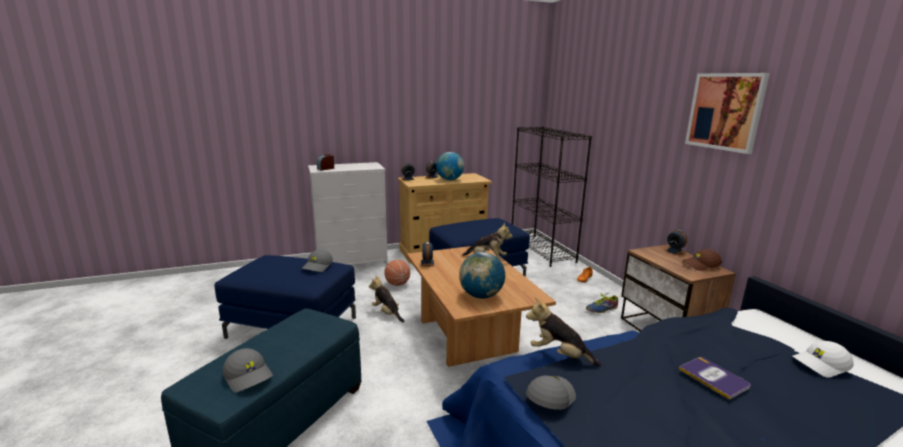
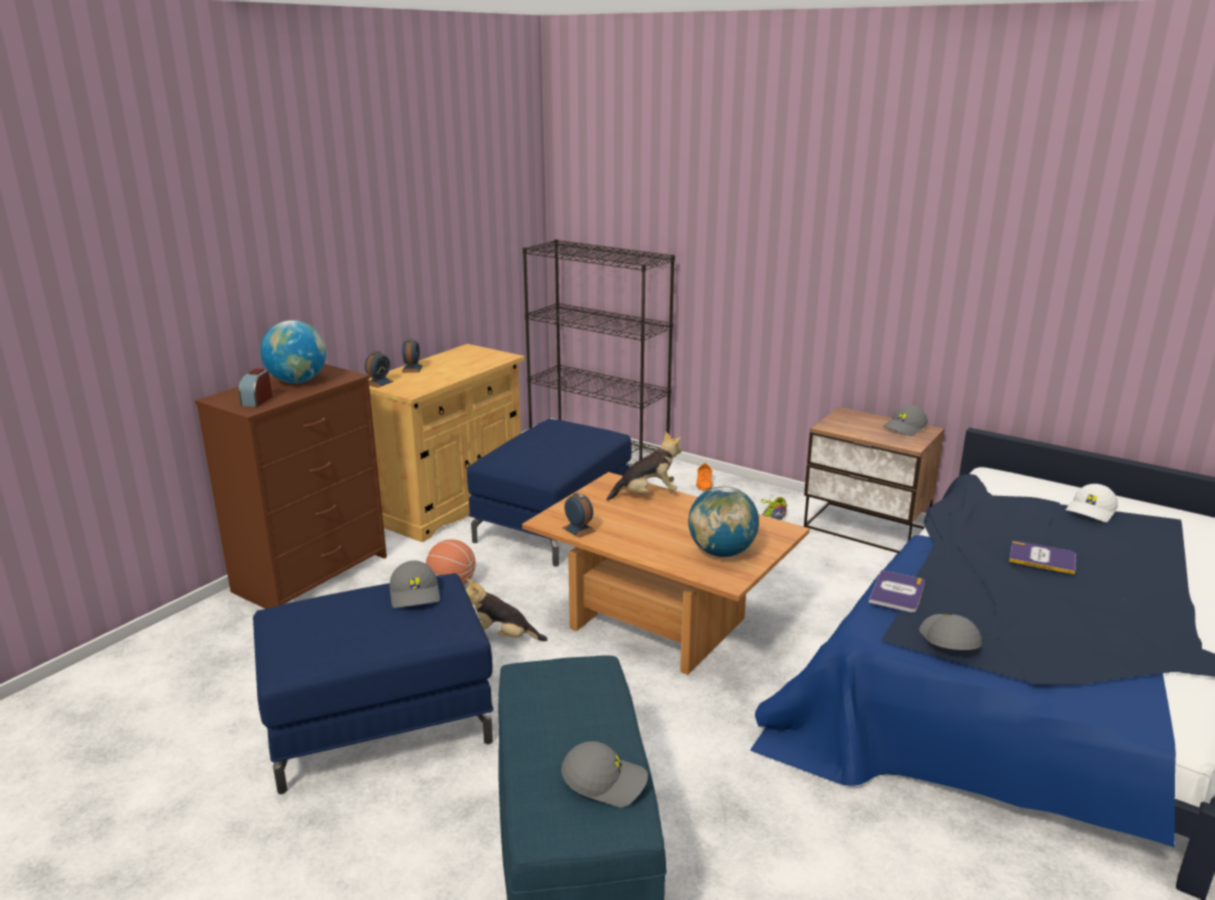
camera: 35 degrees left, 5 degrees up
white dresser [308,162,388,265] -> brown dresser [195,364,387,609]
globe [436,152,464,180] -> globe moved to [261,320,326,383]
plush toy [526,297,602,367] -> book [869,570,925,612]
alarm clock [665,230,687,255] -> none
brown cap [682,249,722,271] -> grey cap [882,405,928,436]
picture [685,73,770,154] -> none

